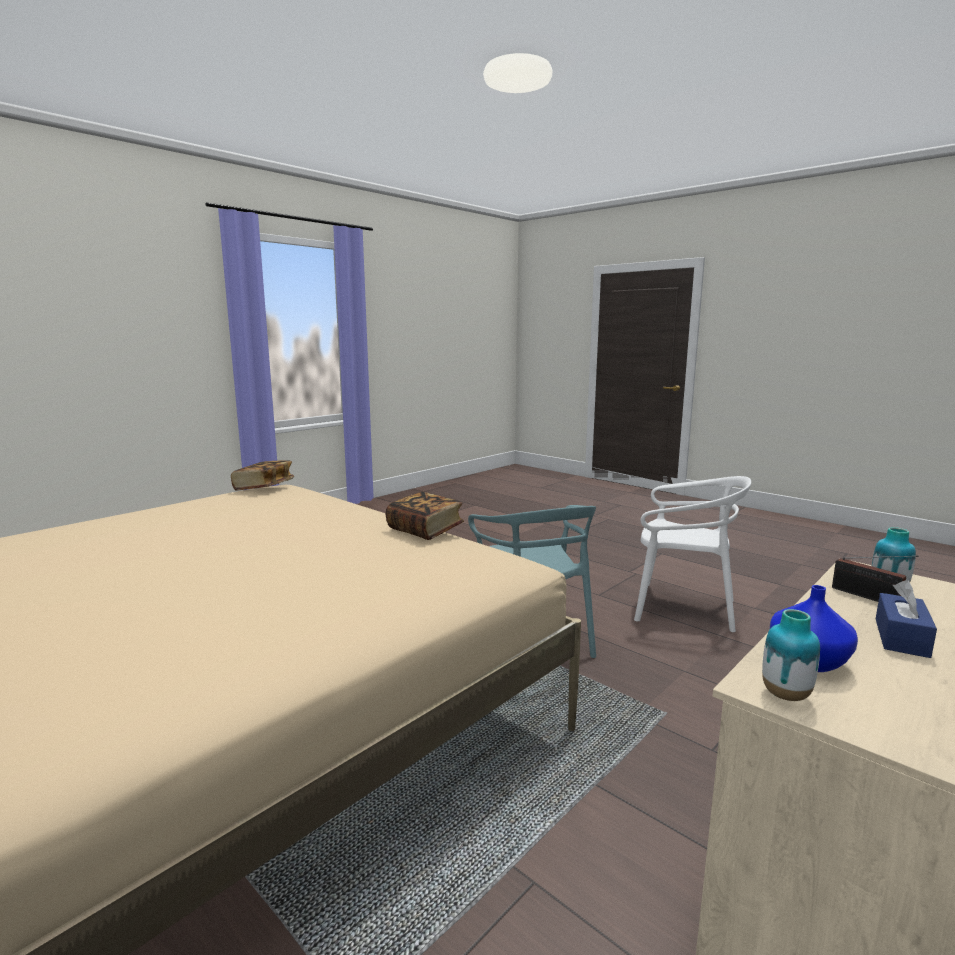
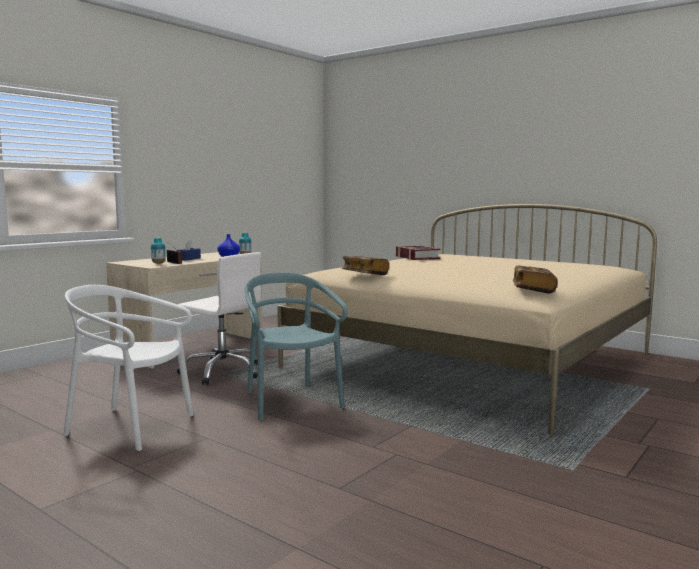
camera: 175 degrees right, 5 degrees down
none -> white office chair [177,252,261,385]
none -> book [396,245,441,260]

